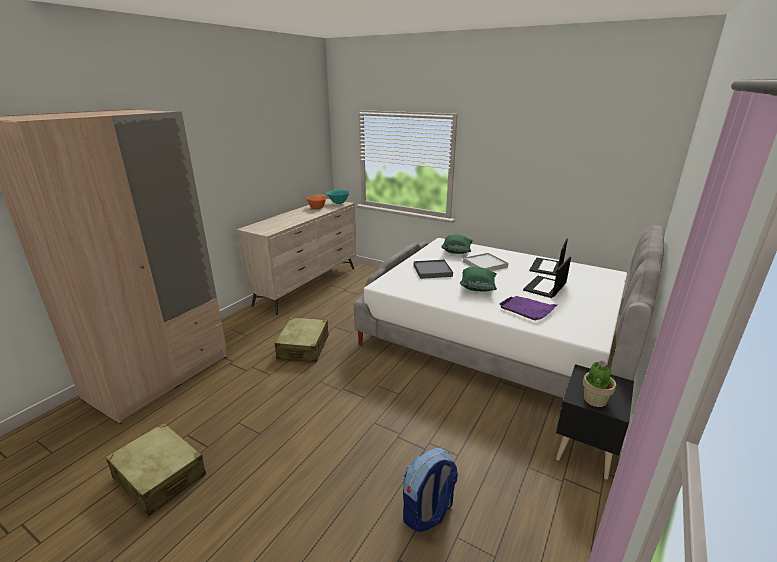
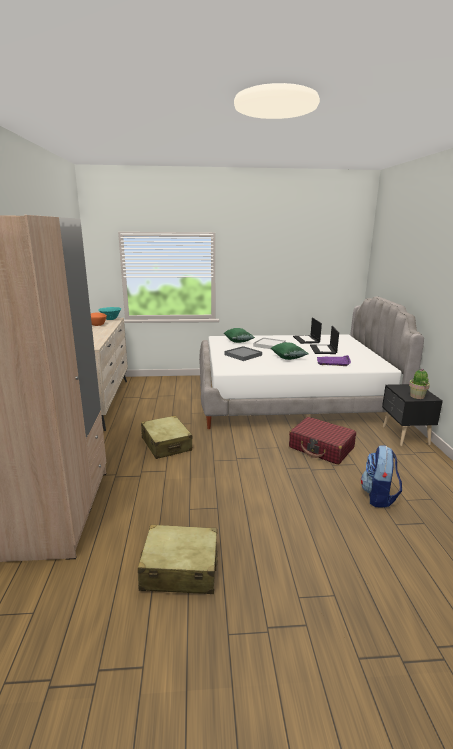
camera: 35 degrees left, 5 degrees down
none -> red suitcase [289,417,356,465]

